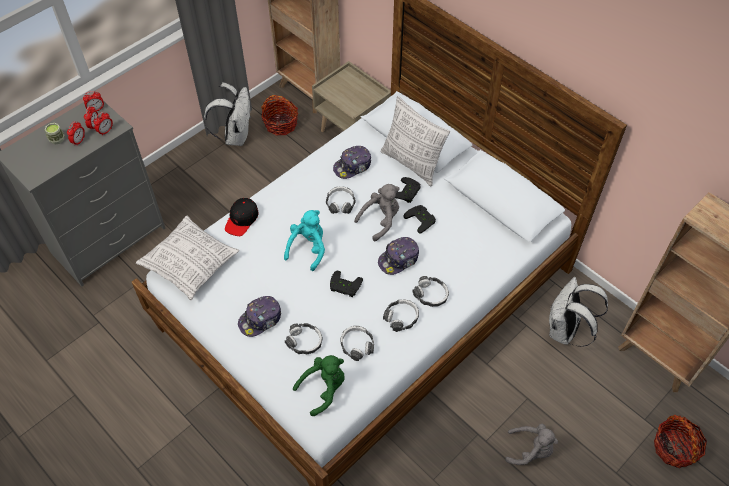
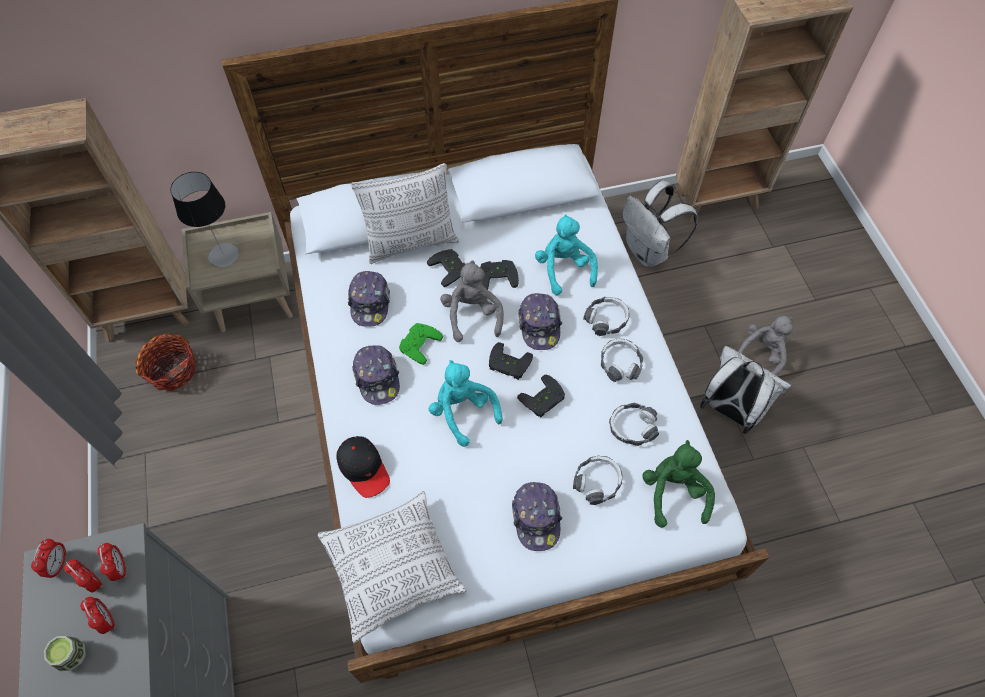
camera: 60 degrees left, 5 degrees up
white backpack [204,82,251,146] -> white backpack moved to [700,346,791,434]
headphones [326,186,356,214] -> green game controller [399,323,443,365]
basket [654,415,707,468] -> none
none -> table lamp [171,172,239,267]
none -> cap [352,345,400,405]
none -> black game controller [489,342,533,380]
none -> turquoise plush toy [535,214,598,295]

